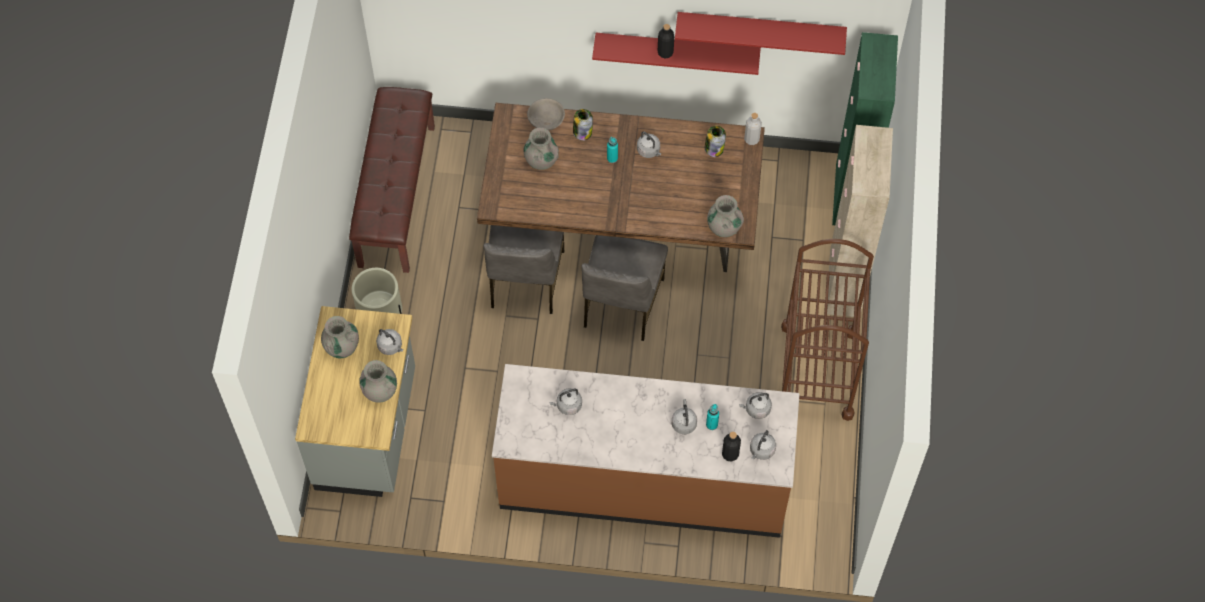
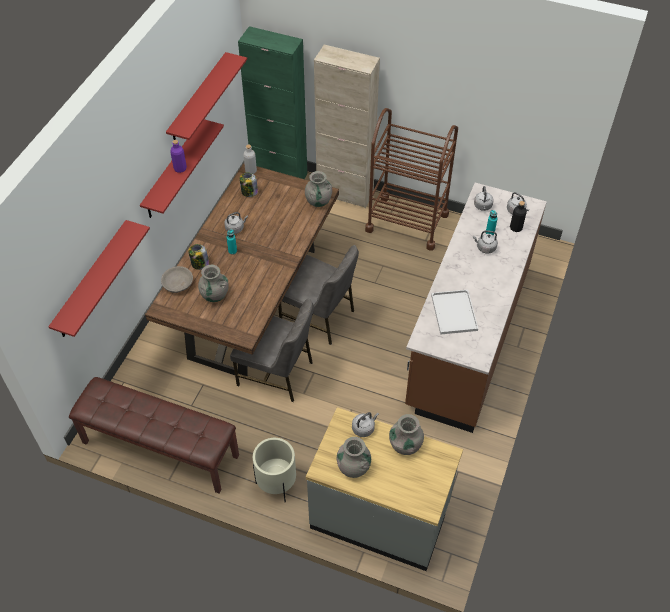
camera: 75 degrees left, 10 degrees down
grey kettle [549,388,582,415] -> white tray [431,290,478,335]
black bottle [658,24,674,58] -> purple bottle [170,140,187,173]
none -> red shelf [48,220,150,337]

